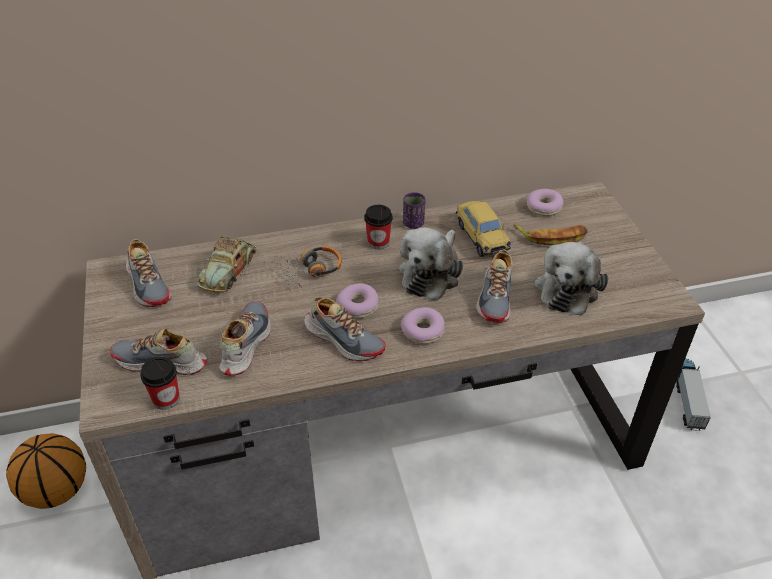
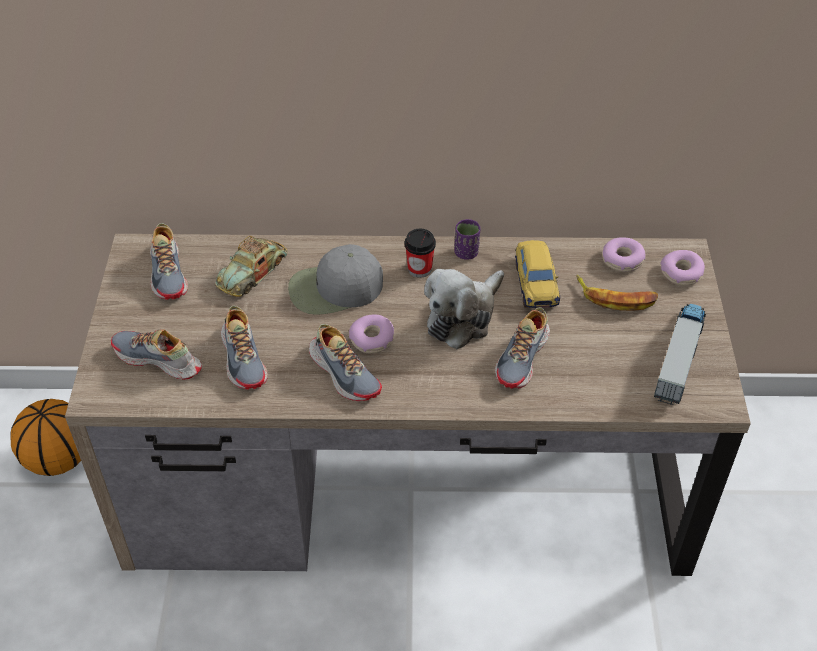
camera: 15 degrees right, 5 degrees up
cup [140,356,180,410] -> none
shoe [219,301,271,376] -> shoe turned 135 degrees clockwise [221,306,268,390]
headphones [271,246,342,288] -> grey cap [288,244,383,315]
donut [401,307,445,344] -> donut moved to [661,250,705,285]
plush toy [534,241,608,316] -> none
toy truck [676,358,711,431] -> toy truck moved to [654,304,706,405]

